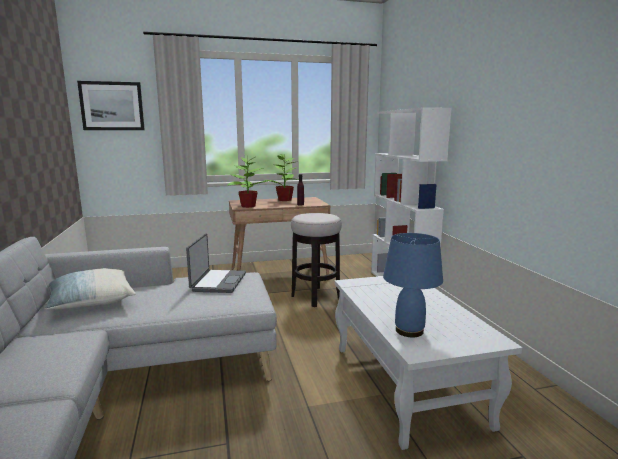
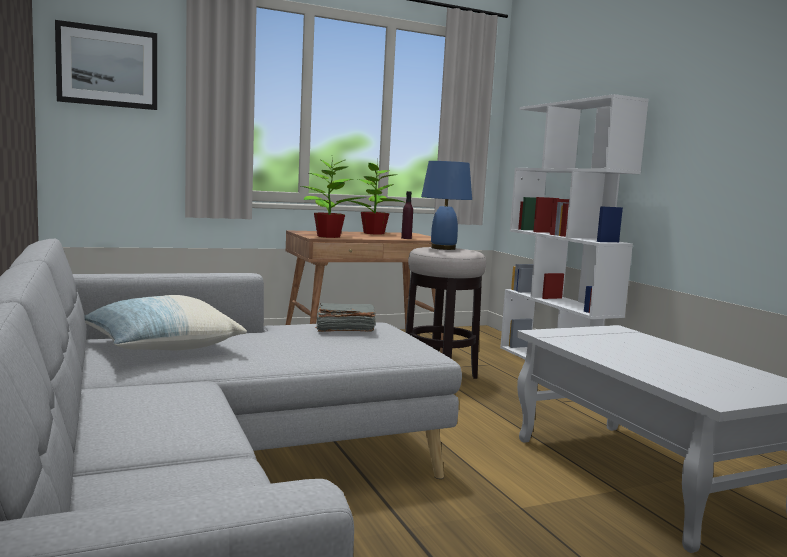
camera: 10 degrees left, 5 degrees down
laptop [186,233,246,293] -> grey book [315,303,376,332]
blue table lamp [383,233,443,337] -> blue table lamp moved to [421,161,472,250]

